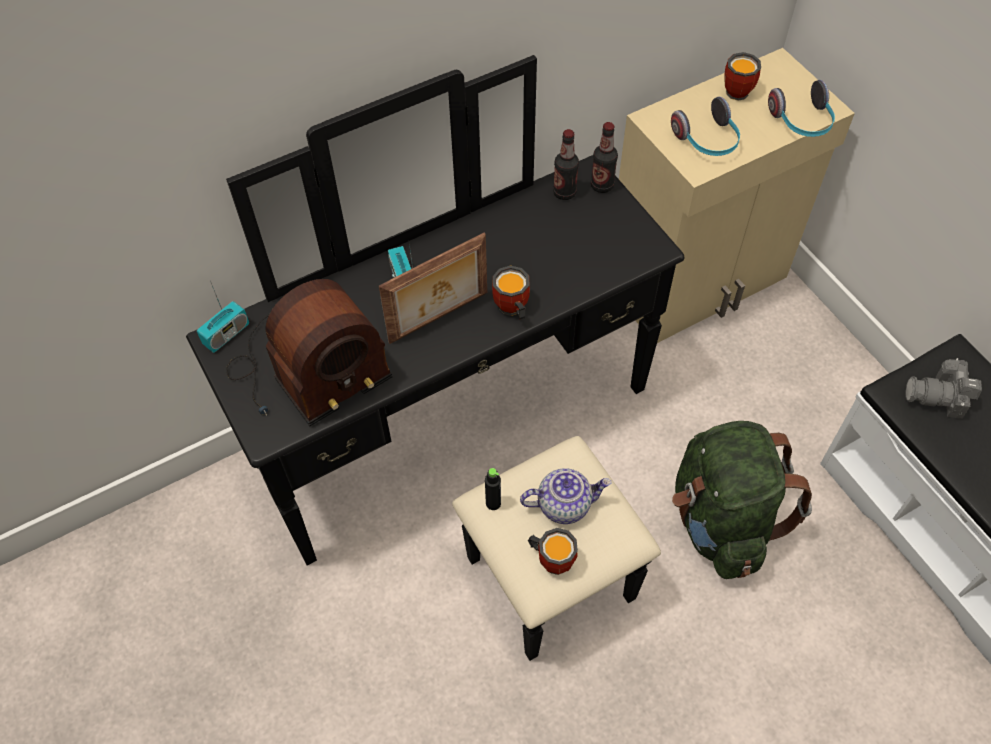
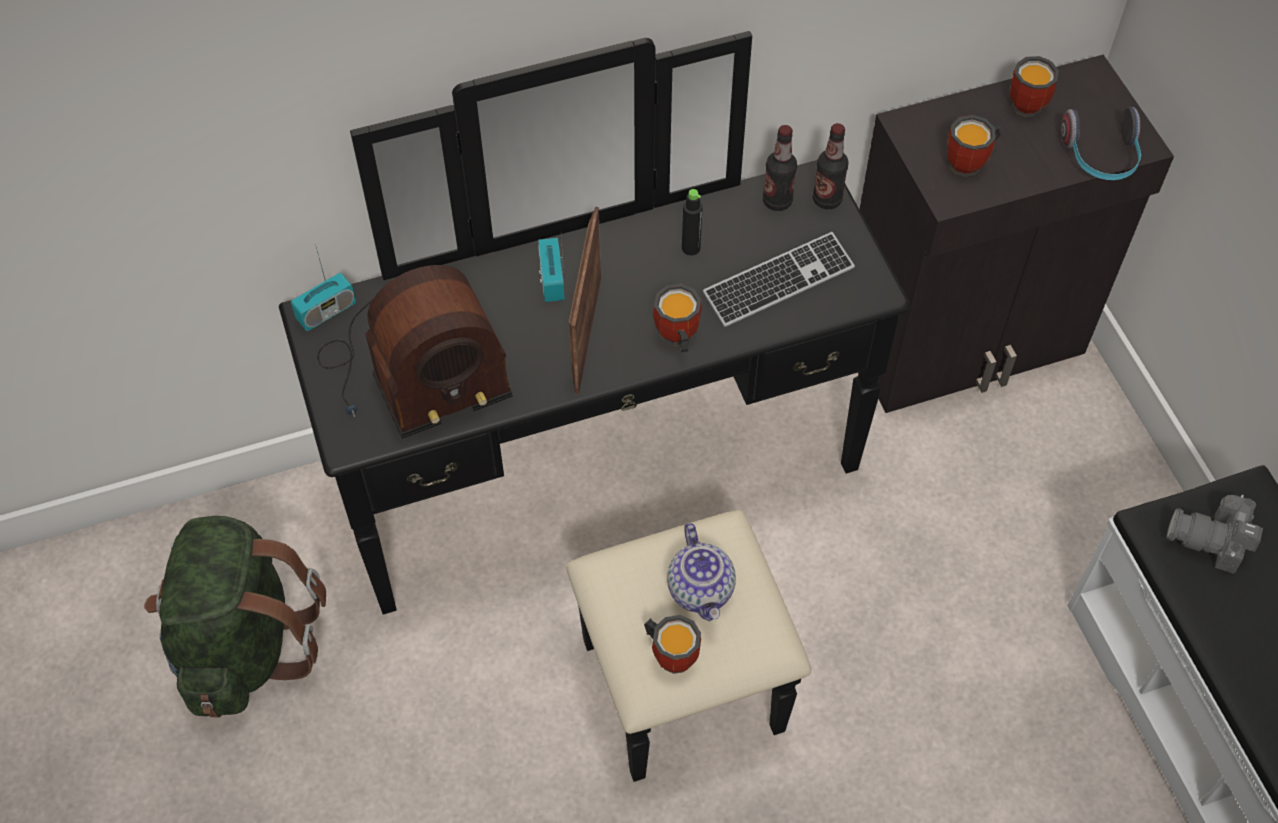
camera: 10 degrees right, 0 degrees up
picture frame [379,233,487,344] -> picture frame turned 120 degrees clockwise [569,207,601,394]
black bottle [485,468,501,510] -> black bottle moved to [682,189,703,255]
teapot [520,468,612,524] -> teapot turned 75 degrees clockwise [667,523,736,621]
beige cabinet [619,48,855,343] -> black cabinet [859,55,1174,413]
headphones [671,97,740,156] -> mug [947,115,1001,177]
green backpack [672,421,812,579] -> green backpack moved to [144,516,326,717]
none -> keyboard [703,232,855,327]

